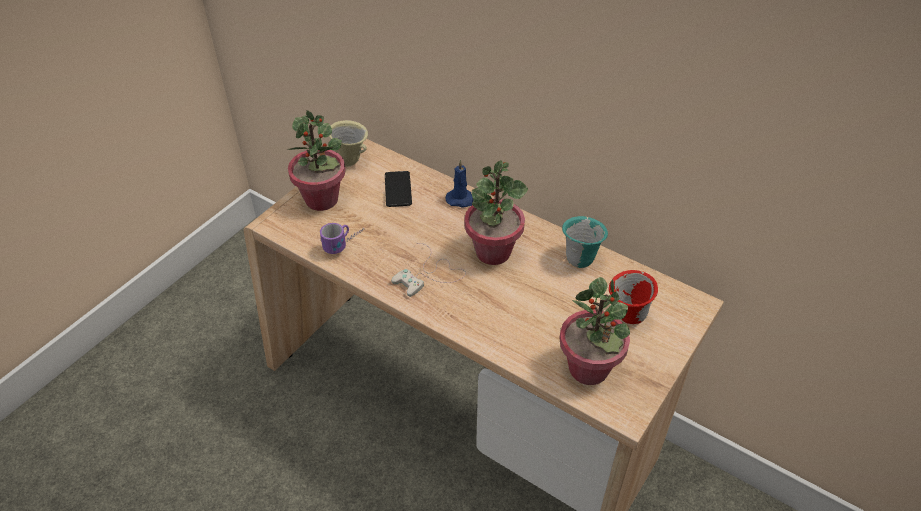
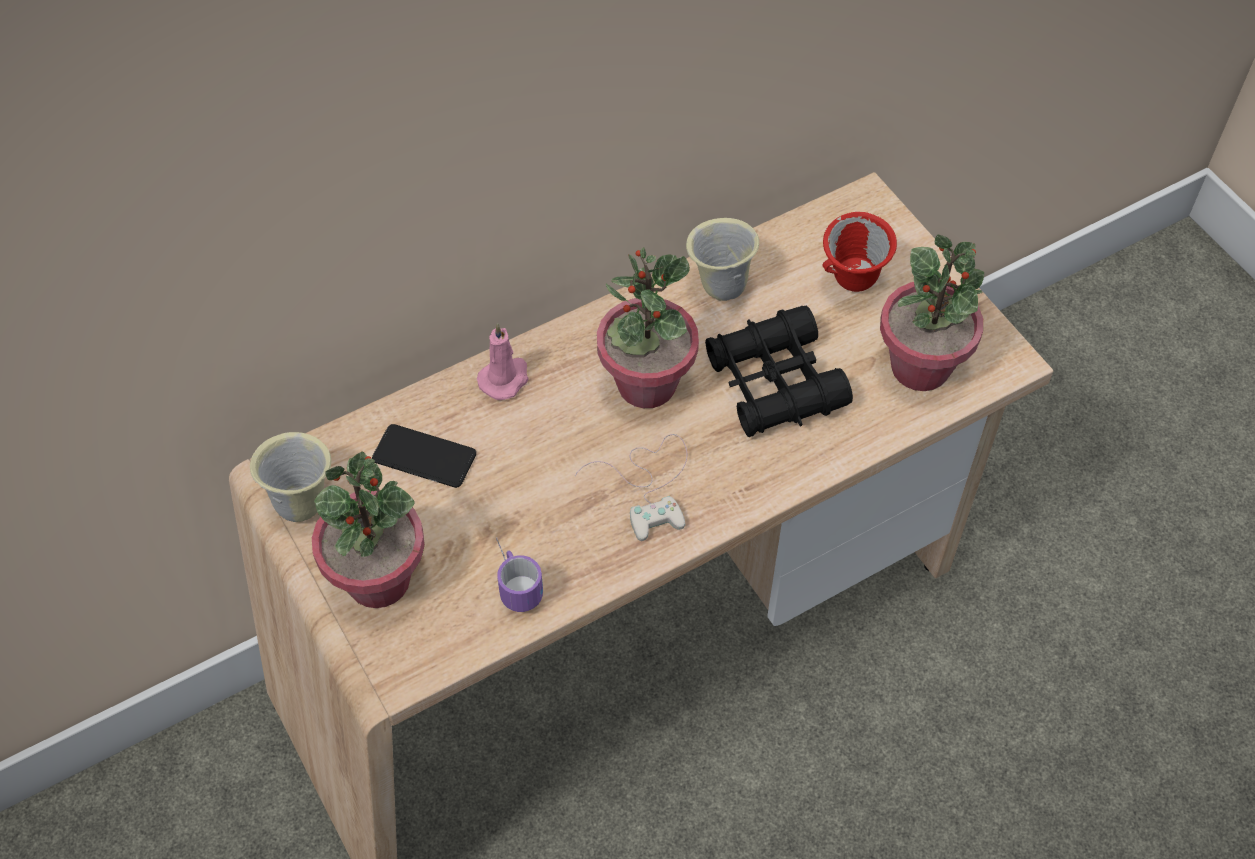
camera: 65 degrees left, 10 degrees up
blue candle [446,160,474,208] -> pink candle [477,323,529,400]
turquoise mug [562,216,608,268] -> beige mug [686,218,759,301]
none -> black binoculars [705,306,853,437]

